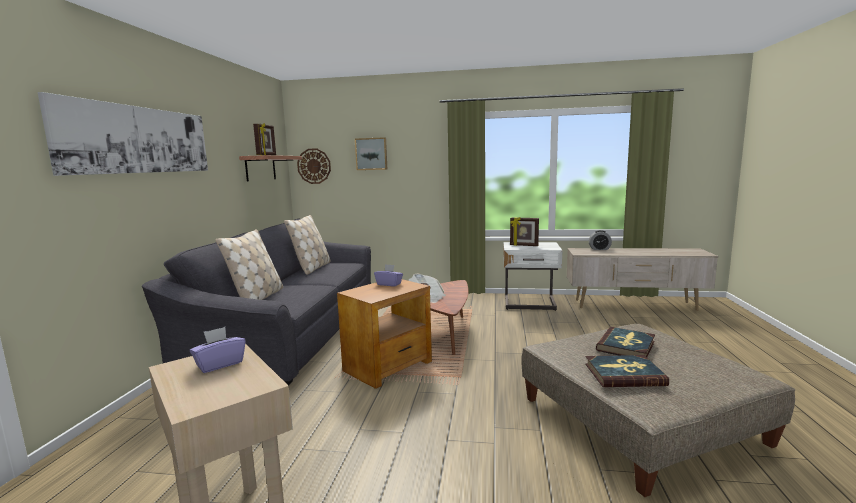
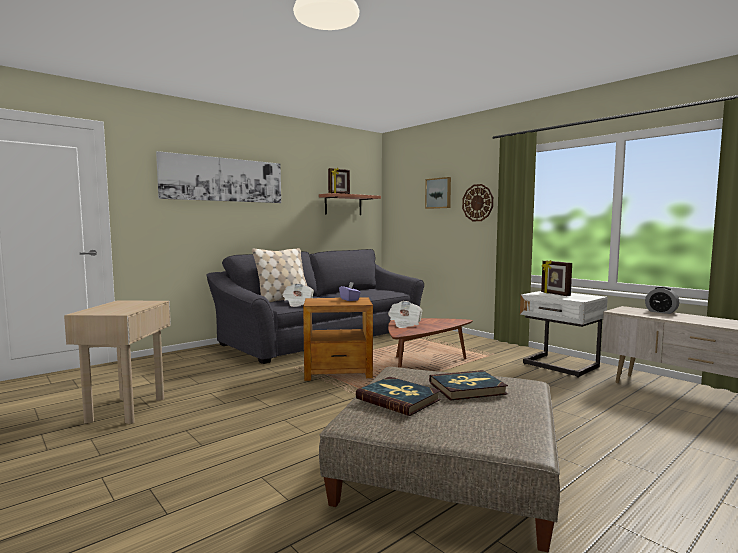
camera: 40 degrees right, 5 degrees down
purple tissue box [190,327,246,373] -> none
beige pillow [284,215,330,275] -> none
wall clock [297,148,331,184] -> wall clock moved to [462,184,493,221]
none -> newspaper [282,283,314,307]

